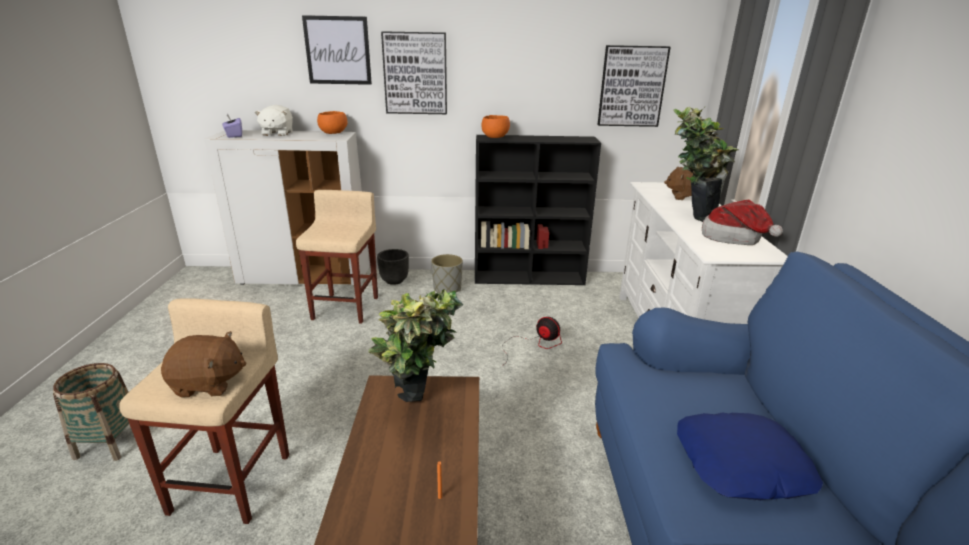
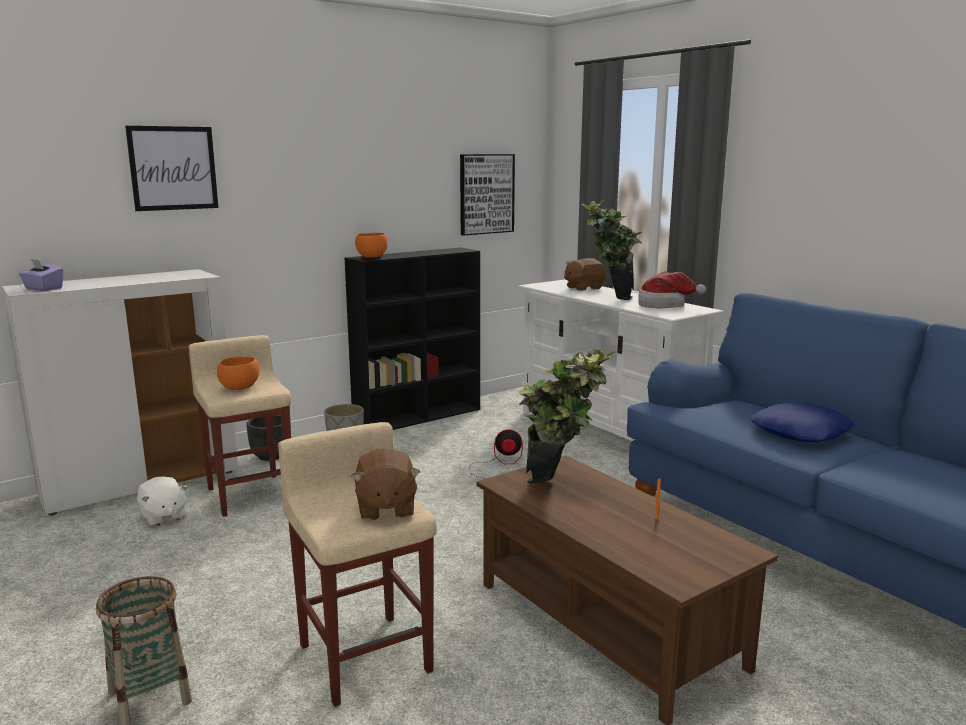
camera: 35 degrees left, 10 degrees down
brown plush toy [161,331,246,398] -> brown plush toy turned 120 degrees clockwise [351,448,420,521]
white plush toy [254,105,293,136] -> white plush toy moved to [137,477,188,526]
orange bowl [317,111,347,134] -> orange bowl moved to [217,357,260,390]
picture [381,31,447,114] -> none

